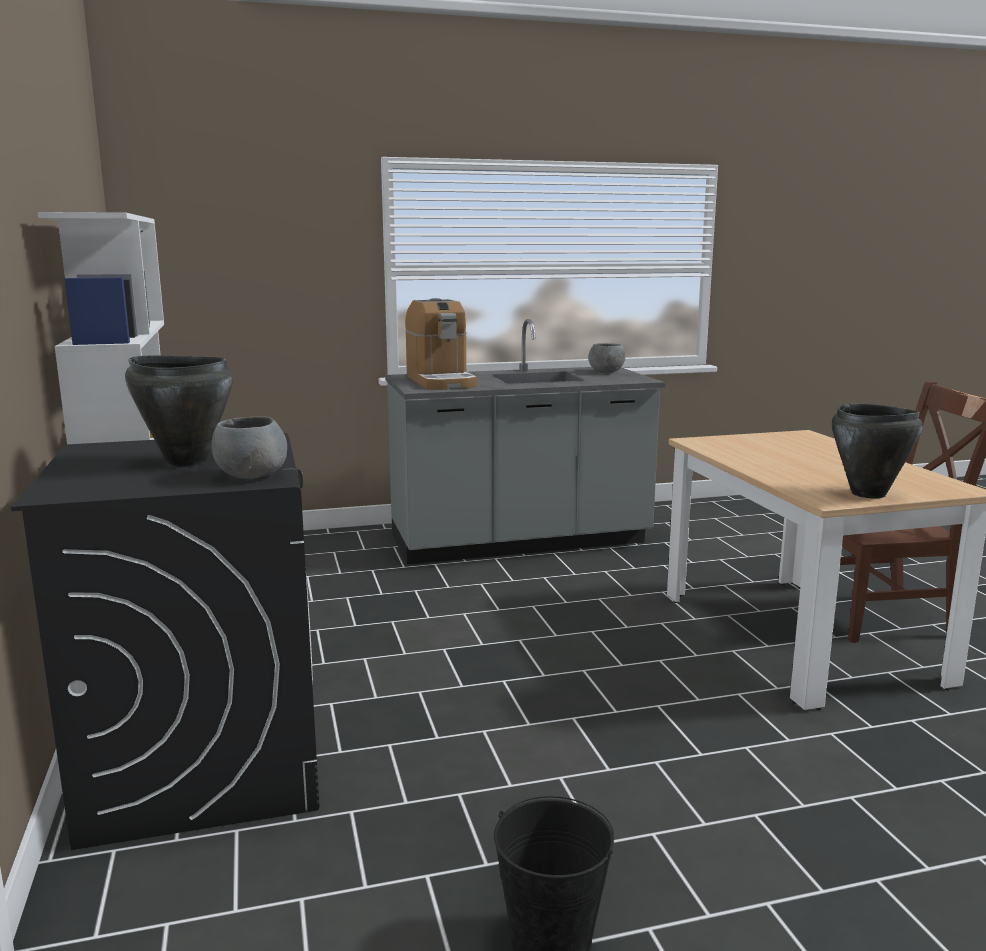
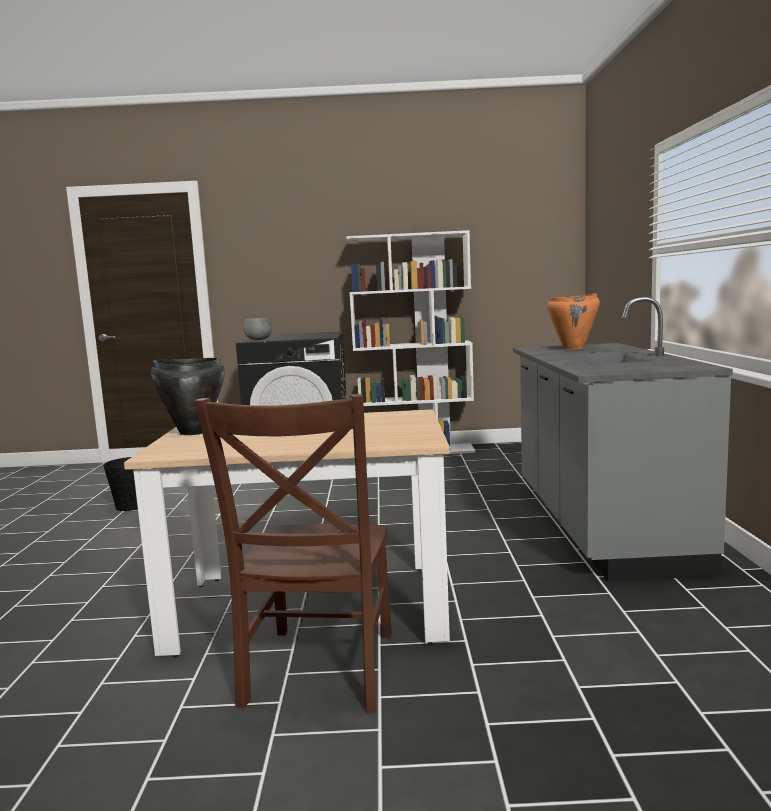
camera: 105 degrees right, 5 degrees down
black cooking pot [125,356,233,467] -> none
coffee machine [405,298,477,390] -> orange cooking pot [547,293,600,350]
grey bowl [588,343,625,373] -> none

